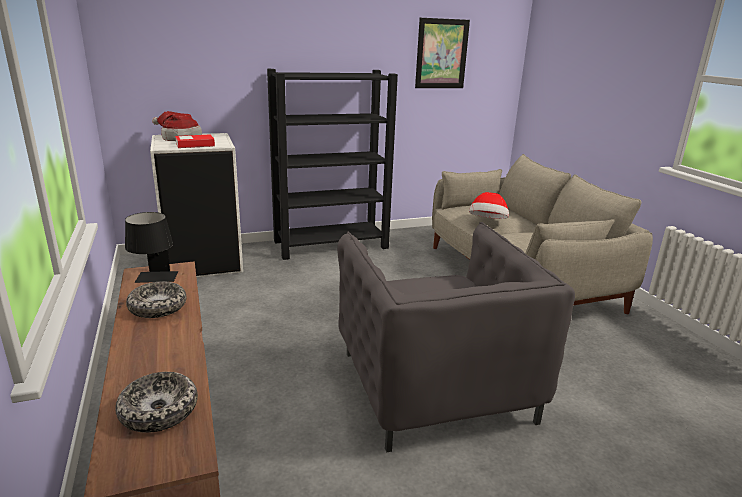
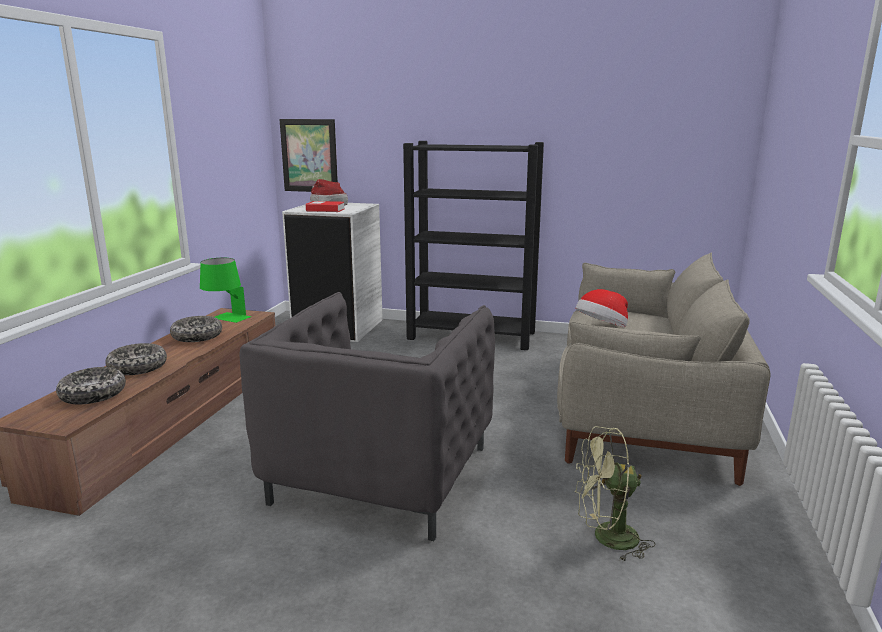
camera: 35 degrees right, 5 degrees down
black table lamp [125,212,178,283] -> green table lamp [200,258,251,323]
picture [415,18,470,88] -> picture moved to [280,119,338,192]
none -> bowl [105,343,167,375]
none -> green fan [575,426,655,562]

